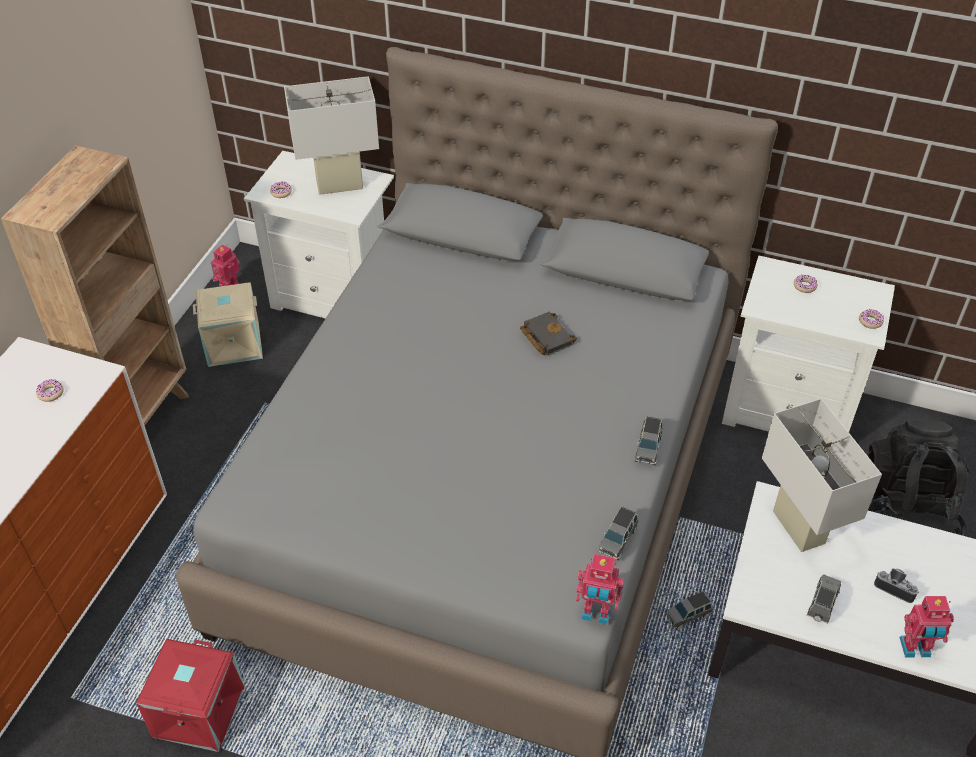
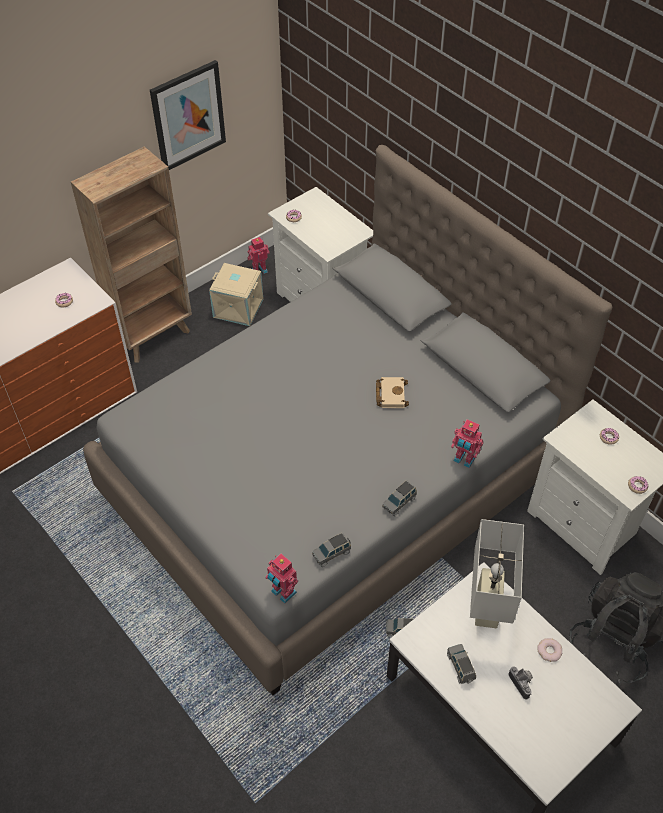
camera: 30 degrees right, 5 degrees up
red storage box [136,639,245,752] -> none
white table lamp [284,76,379,195] -> none
black book [520,312,577,355] -> beige book [376,377,409,408]
grey toy car [807,574,841,624] -> grey toy car turned 75 degrees counterclockwise [447,644,476,684]
toy robot [899,596,954,657] -> toy robot moved to [451,419,484,468]
none -> picture [150,60,226,170]
none -> donut [537,638,562,662]

